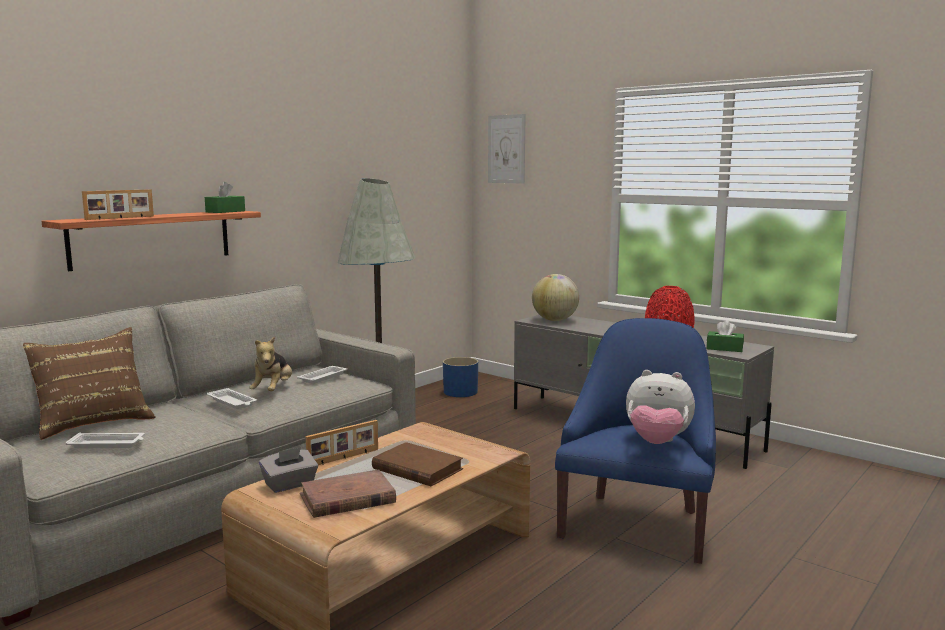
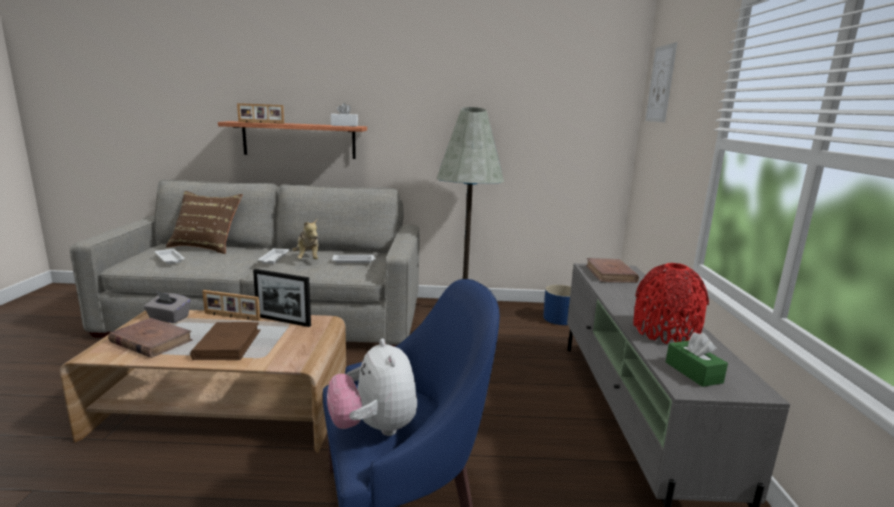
camera: 50 degrees right, 5 degrees up
green tissue box [205,182,245,213] -> white tissue box [331,103,358,127]
plush toy [249,336,292,391] -> plush toy turned 75 degrees counterclockwise [292,219,319,259]
globe [532,274,579,321] -> brown book [586,258,639,283]
none -> picture frame [253,269,311,327]

